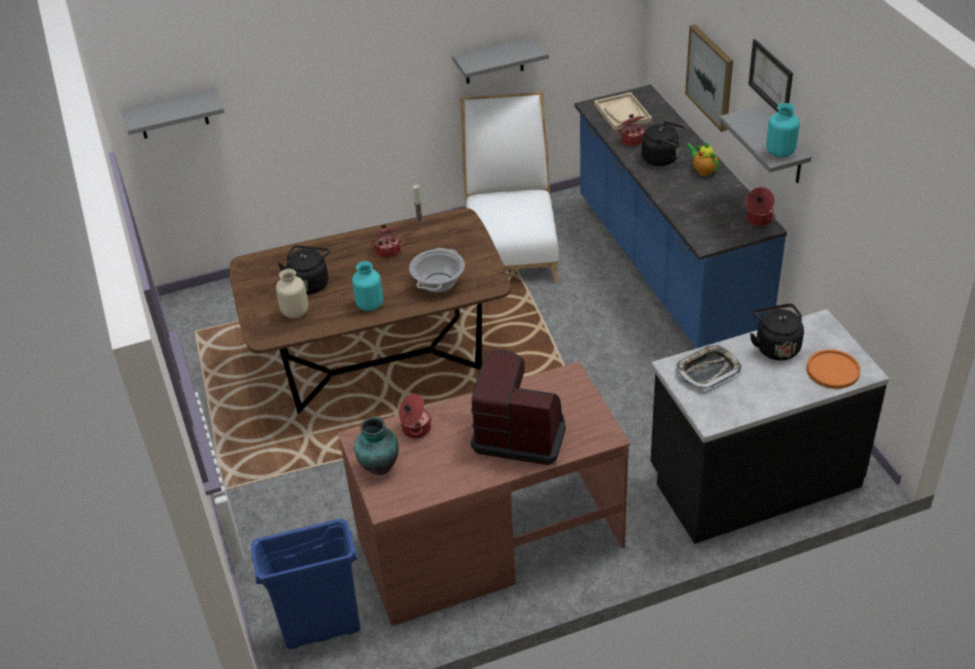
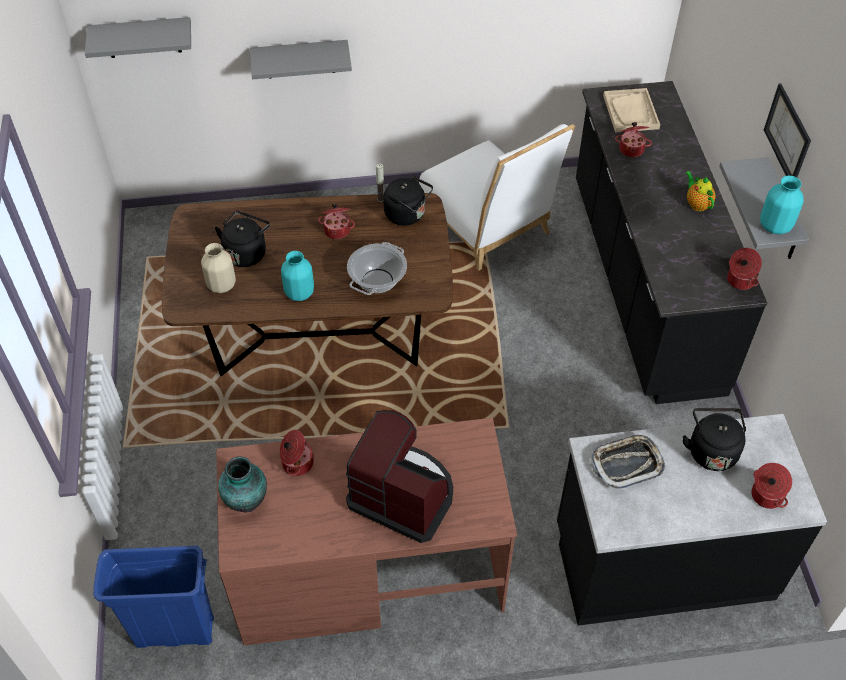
camera: 10 degrees right, 10 degrees up
grey shelf [452,37,549,84] -> grey shelf moved to [250,40,352,79]
white chair [460,92,559,282] -> white chair turned 135 degrees clockwise [419,124,576,271]
blue counter [575,84,787,348] -> black counter [576,81,767,404]
black kettle [641,121,684,166] -> black kettle moved to [383,176,433,226]
picture [685,24,733,132] -> none
orange plate [806,349,861,389] -> cooking pot [751,463,792,509]

